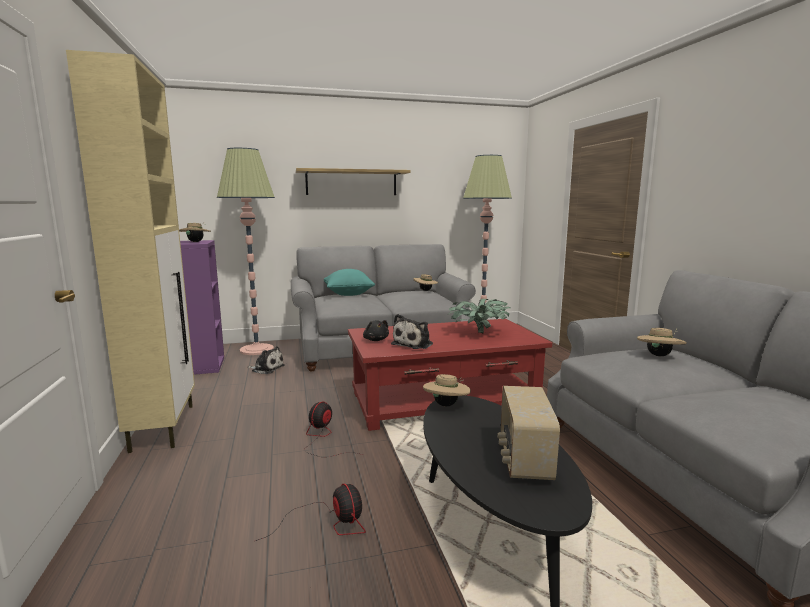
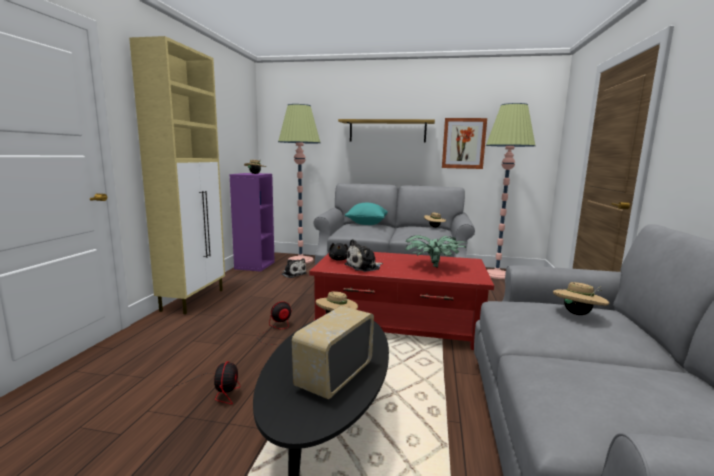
camera: 25 degrees right, 0 degrees up
none -> picture [442,118,487,169]

